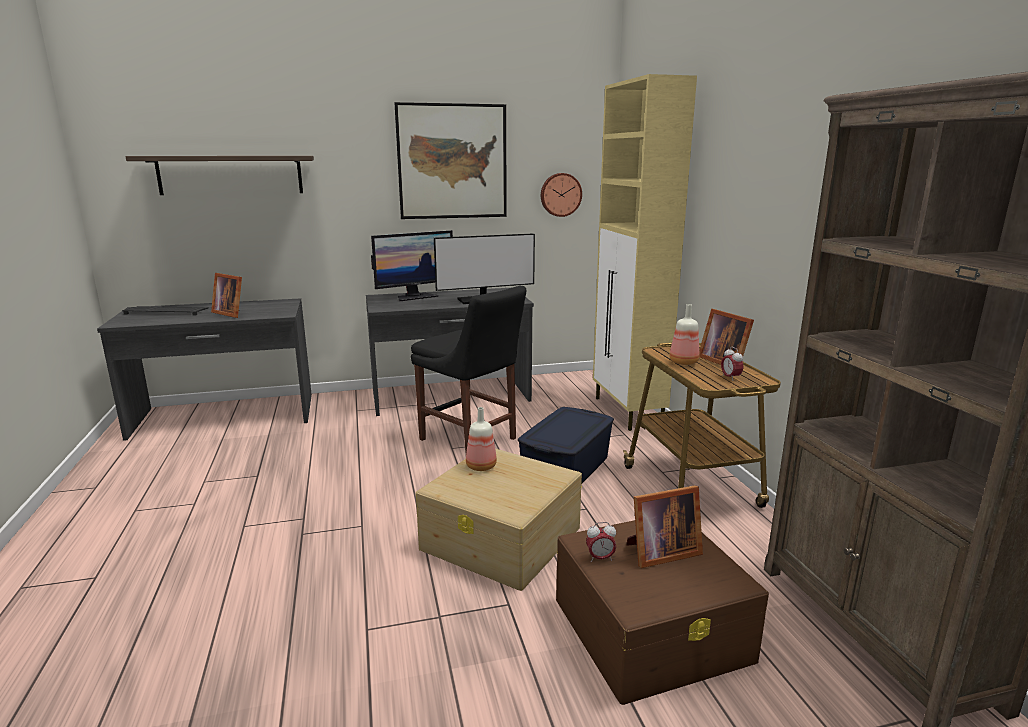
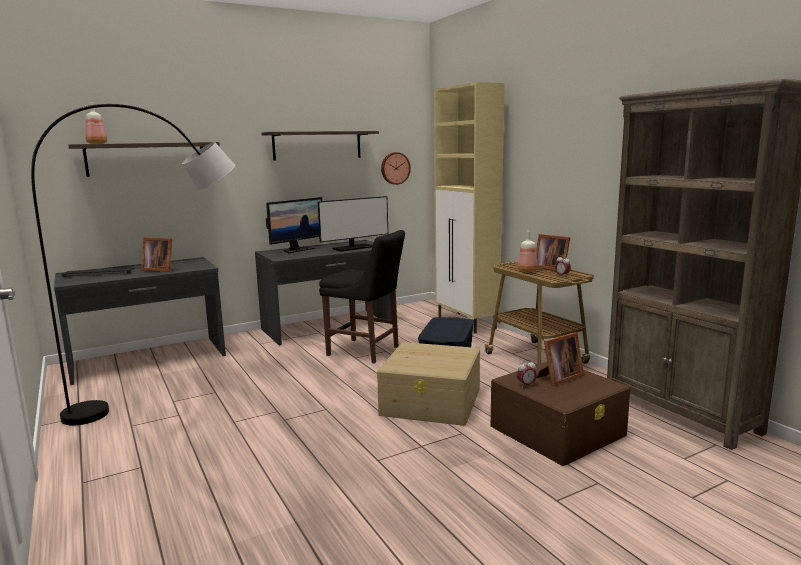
camera: 15 degrees left, 5 degrees down
picture [395,102,507,219] -> shelf [261,131,379,161]
bottle [466,407,497,471] -> bottle moved to [85,102,107,144]
none -> grey floor lamp [31,104,235,426]

